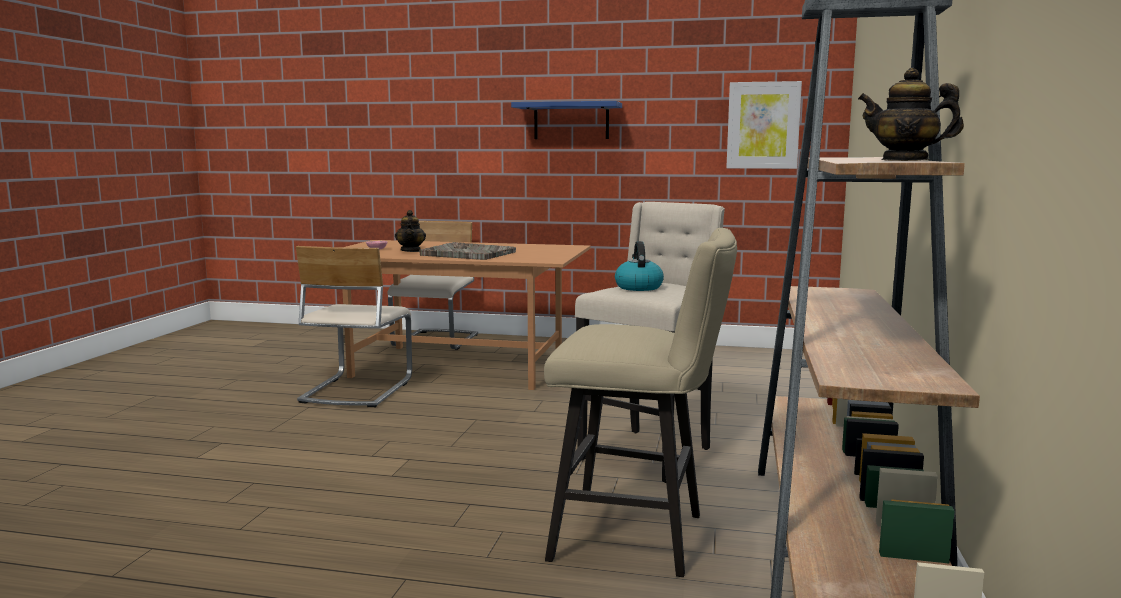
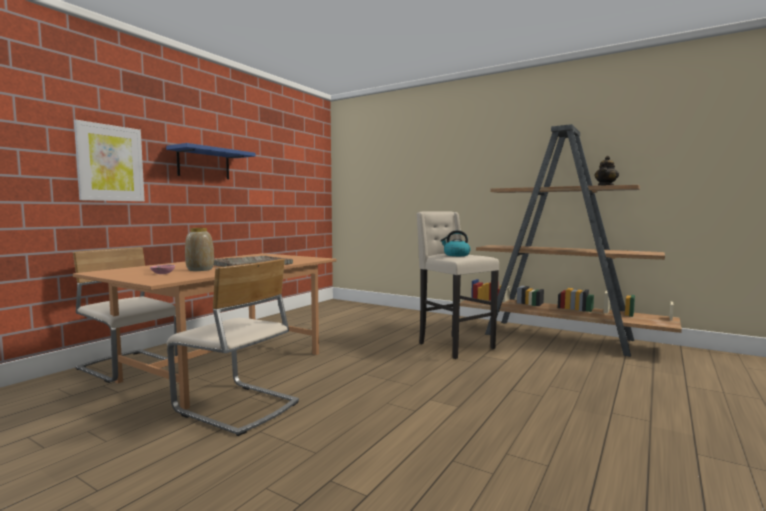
camera: 70 degrees left, 5 degrees down
teapot [395,210,426,252] -> vase [185,228,214,271]
beige stool [544,228,737,577] -> none
picture [726,81,802,169] -> picture moved to [74,120,145,202]

